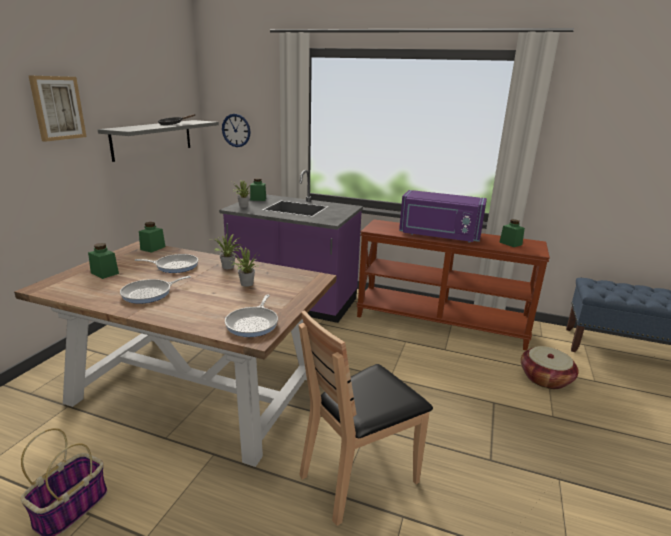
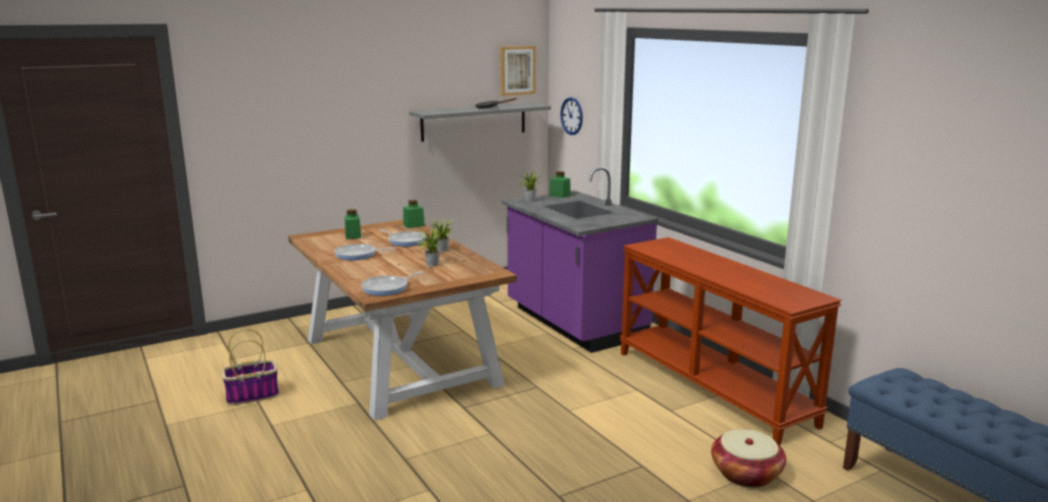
camera: 40 degrees right, 5 degrees down
picture [28,75,86,142] -> picture moved to [500,46,536,96]
brown chair [298,310,433,526] -> none
purple microwave [399,190,487,243] -> none
green jar [499,219,525,247] -> none

